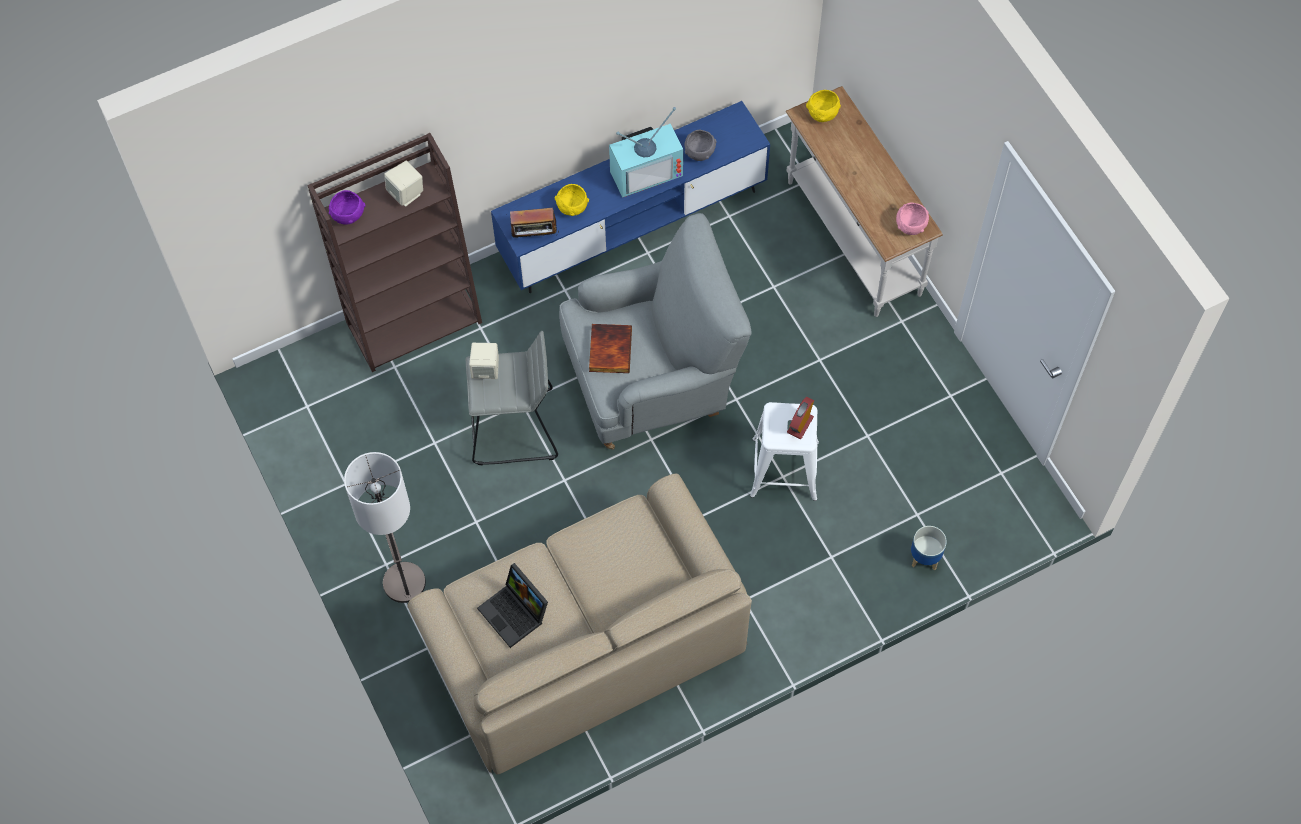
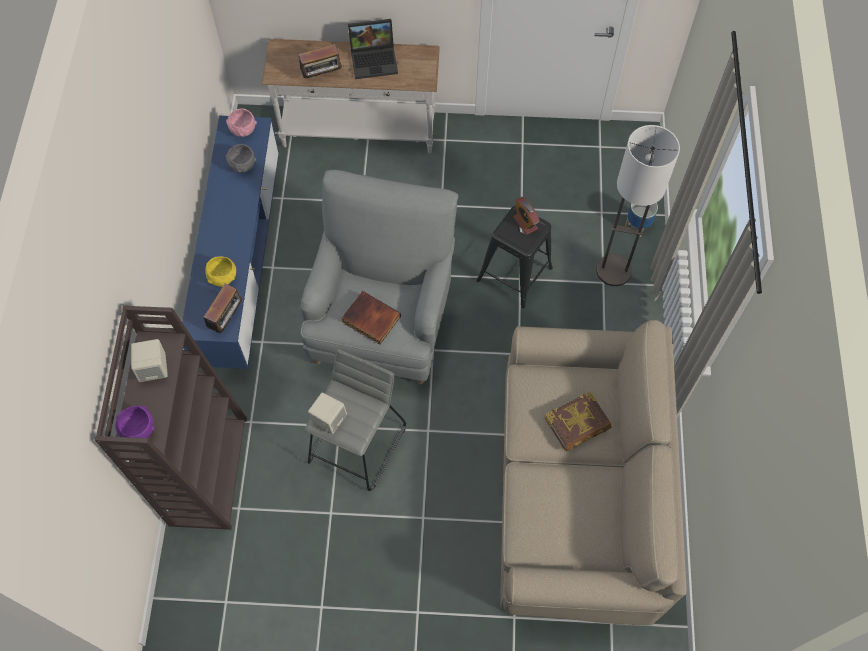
camera: 60 degrees left, 0 degrees up
floor lamp [344,452,426,603] -> floor lamp moved to [596,125,680,286]
laptop [477,563,548,648] -> laptop moved to [348,19,398,79]
television [609,107,683,198] -> none
white stool [750,402,819,501] -> black stool [476,206,553,309]
yellow bowl [806,90,841,122] -> none
pink bowl [896,202,929,235] -> pink bowl moved to [226,109,257,137]
none -> radio [298,44,344,79]
none -> book [545,391,612,451]

